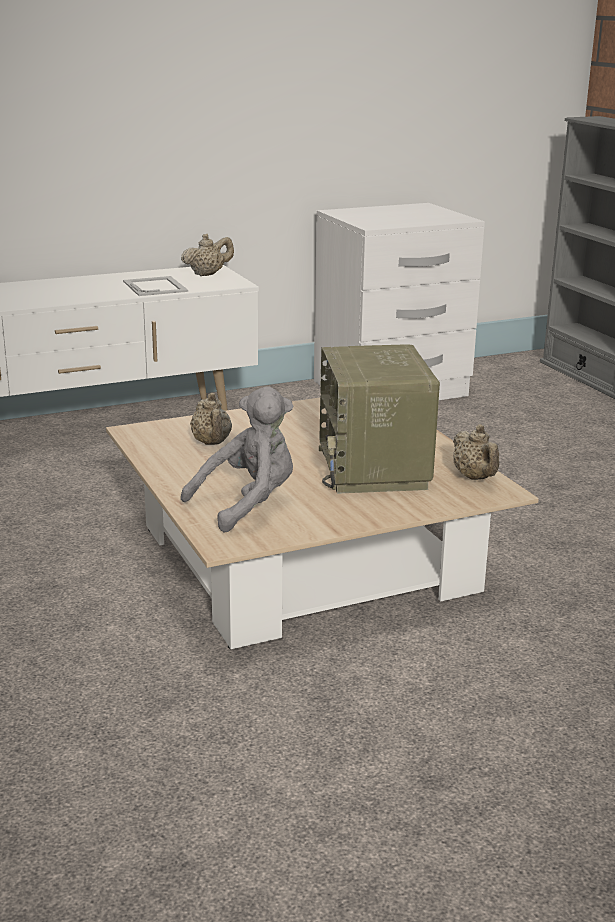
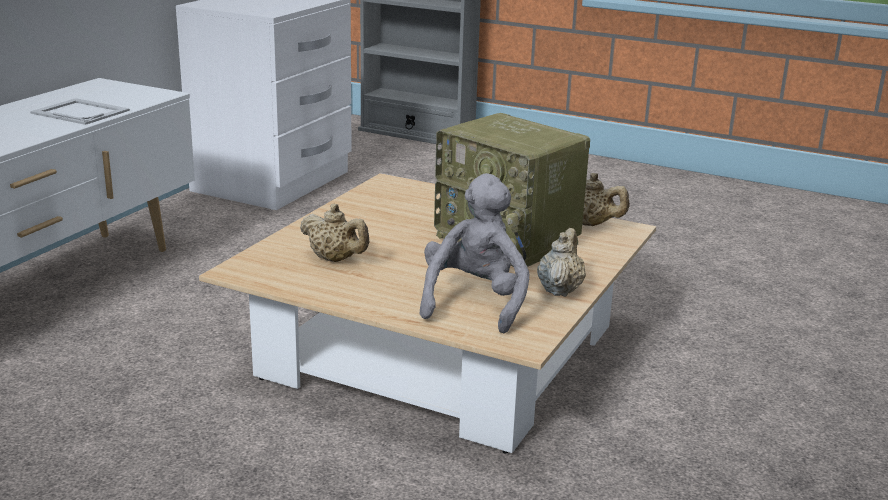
camera: 40 degrees left, 0 degrees up
beige teapot [181,234,234,276] -> beige teapot moved to [537,228,586,297]

